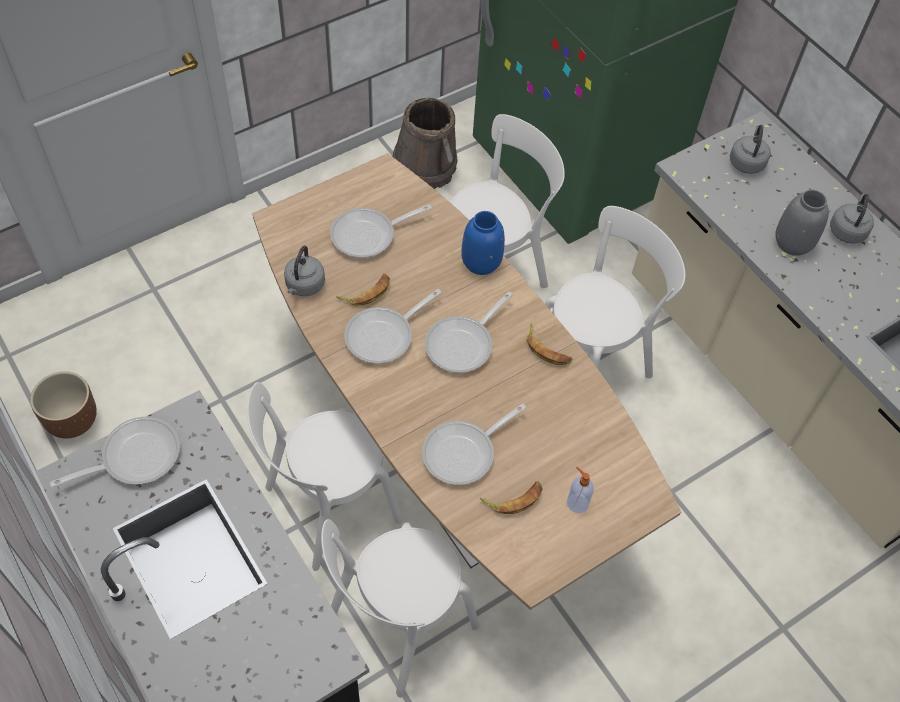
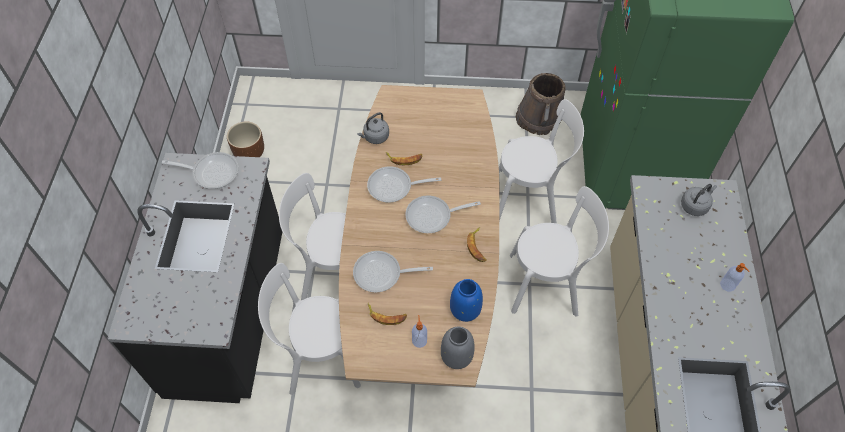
camera: 40 degrees right, 0 degrees up
frying pan [330,205,432,258] -> none
blue vase [462,211,505,275] -> blue vase moved to [450,279,483,322]
grey vase [775,189,829,256] -> grey vase moved to [441,327,475,369]
grey kettle [830,193,874,244] -> soap dispenser [720,263,750,291]

